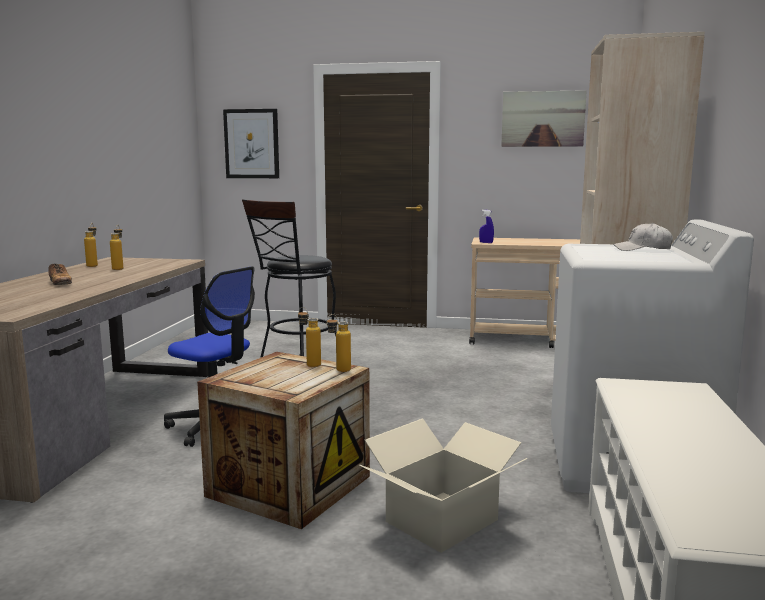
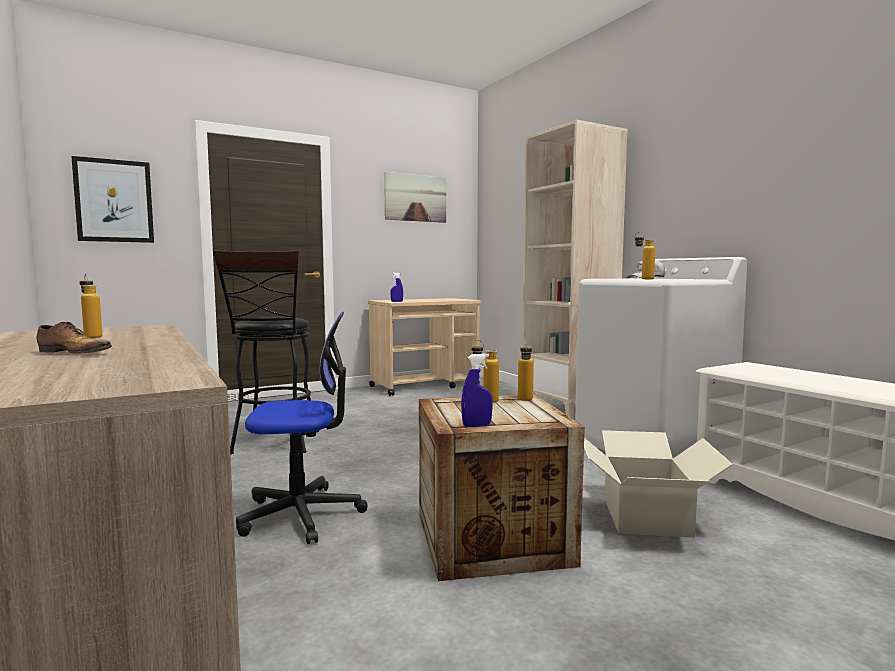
camera: 40 degrees left, 5 degrees down
bottle [84,223,98,267] -> bottle moved to [635,232,655,279]
none -> blue spray bottle [461,353,493,427]

